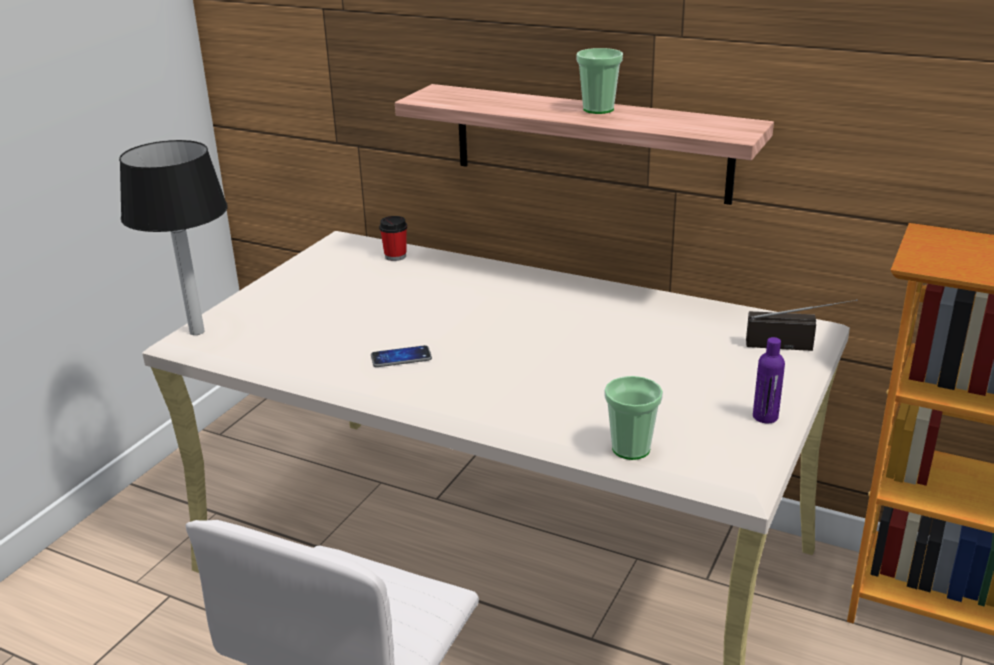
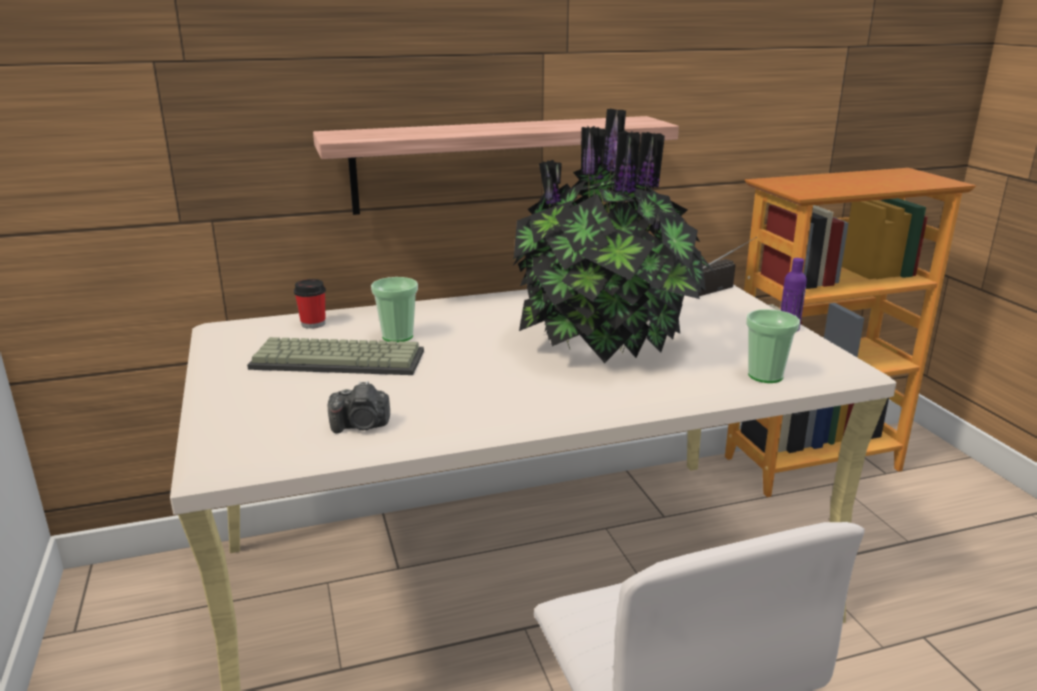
camera: 45 degrees left, 5 degrees down
table lamp [119,140,228,335] -> none
phone [371,345,432,367] -> none
cup [576,48,623,114] -> cup moved to [371,277,418,343]
none -> keyboard [247,337,424,375]
none -> camera [328,381,390,433]
none -> potted plant [512,109,715,363]

